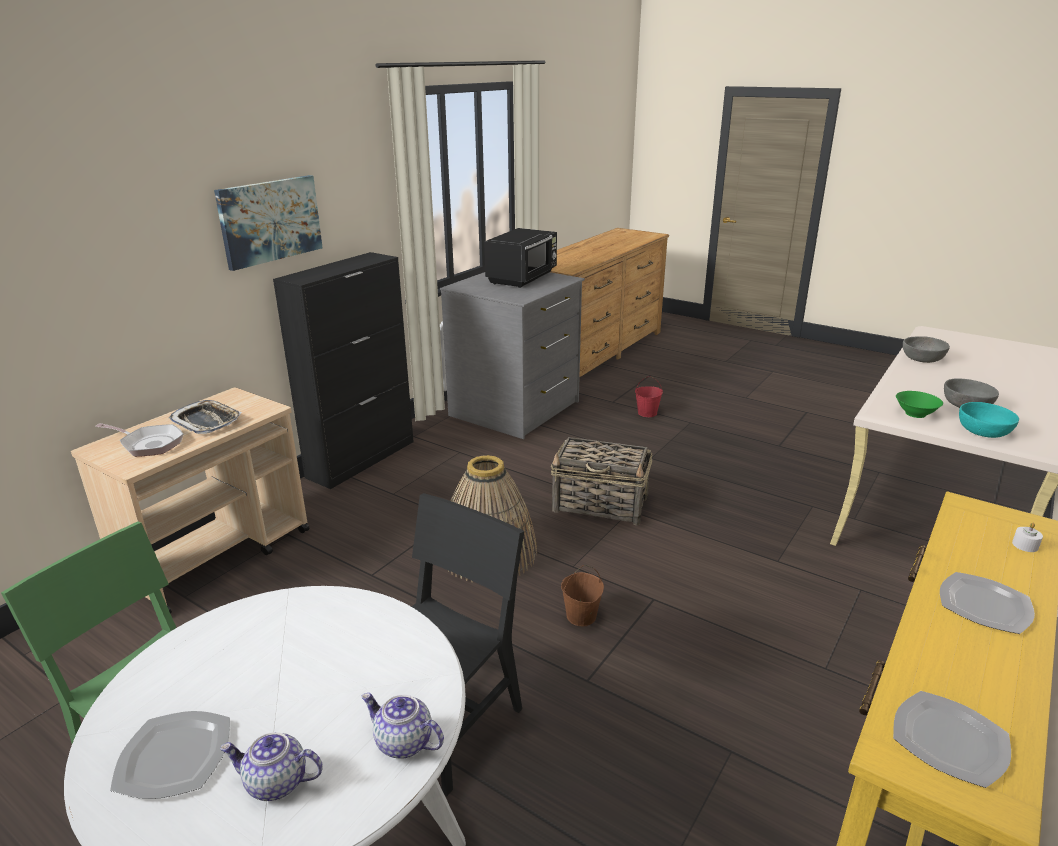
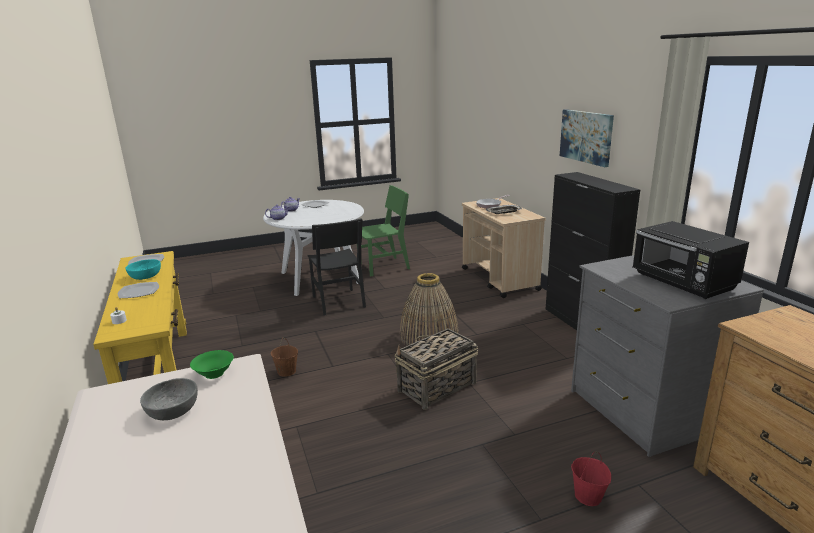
camera: 125 degrees right, 5 degrees down
brown bucket [561,565,604,626] -> brown bucket moved to [271,340,298,377]
grey bowl [903,336,950,363] -> none
turquoise bowl [959,402,1019,438] -> turquoise bowl moved to [125,259,161,280]

